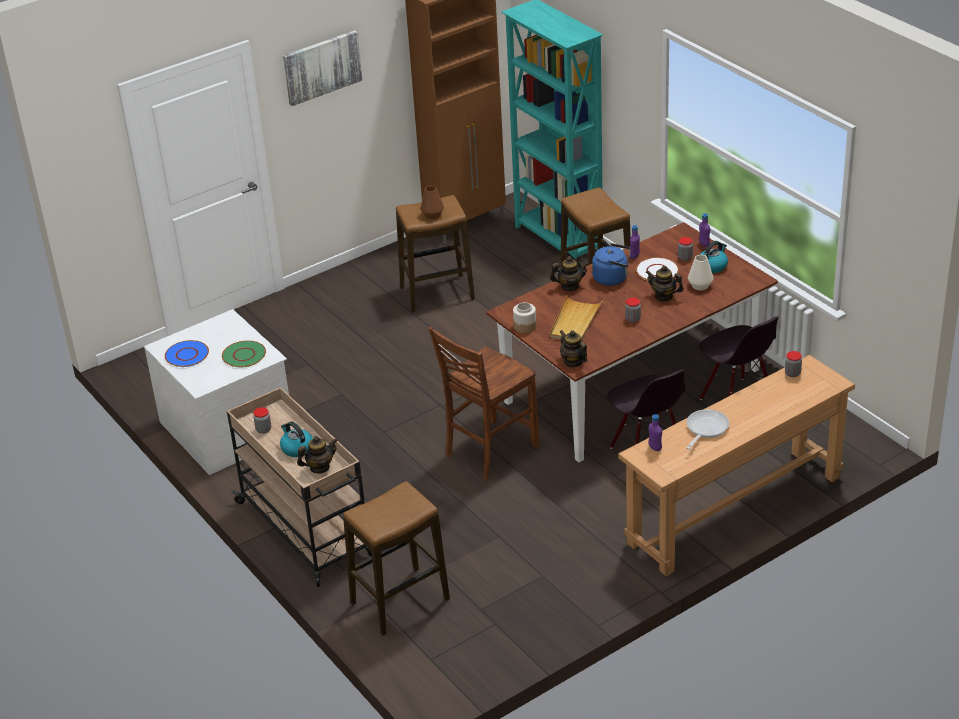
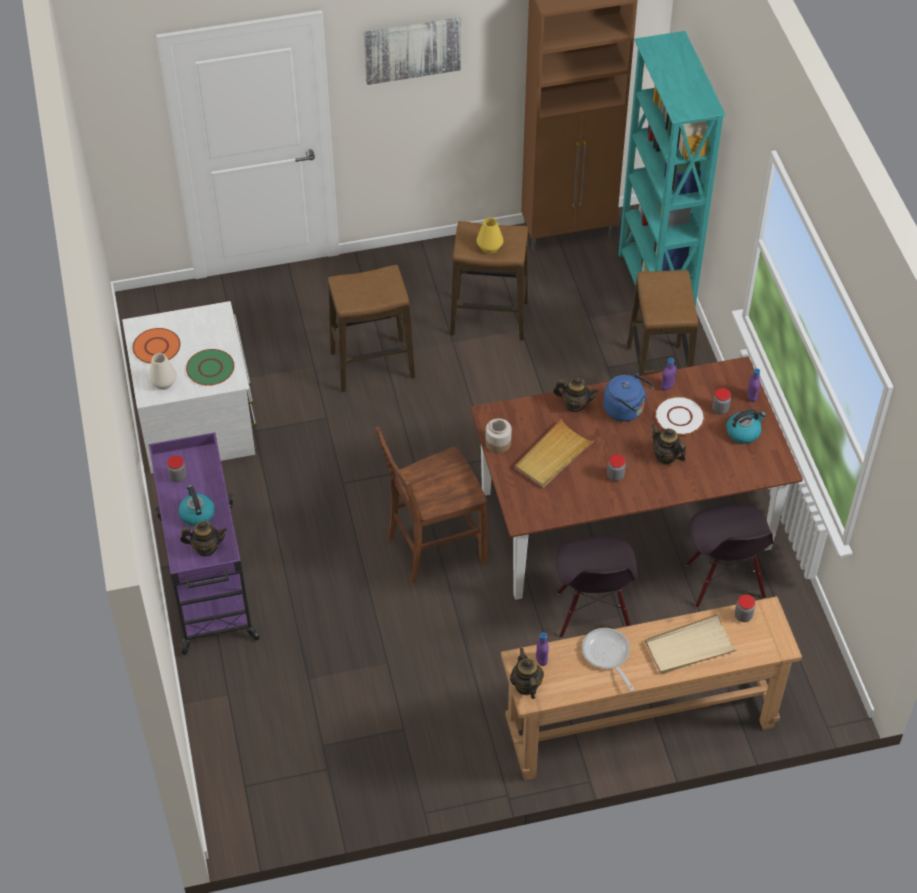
camera: 20 degrees right, 15 degrees up
blue plate [165,340,209,367] -> orange plate [132,328,181,364]
beige cart [227,387,372,587] -> purple cart [149,432,259,655]
stool [343,481,450,636] -> stool moved to [328,265,415,392]
brown vase [420,186,444,219] -> yellow vase [477,218,503,254]
teapot [560,330,587,367] -> teapot moved to [510,648,544,699]
frying pan [687,409,729,449] -> frying pan turned 75 degrees counterclockwise [582,628,634,691]
white vase [688,255,713,290] -> white vase moved to [148,353,177,390]
none -> beige tray [645,613,737,674]

